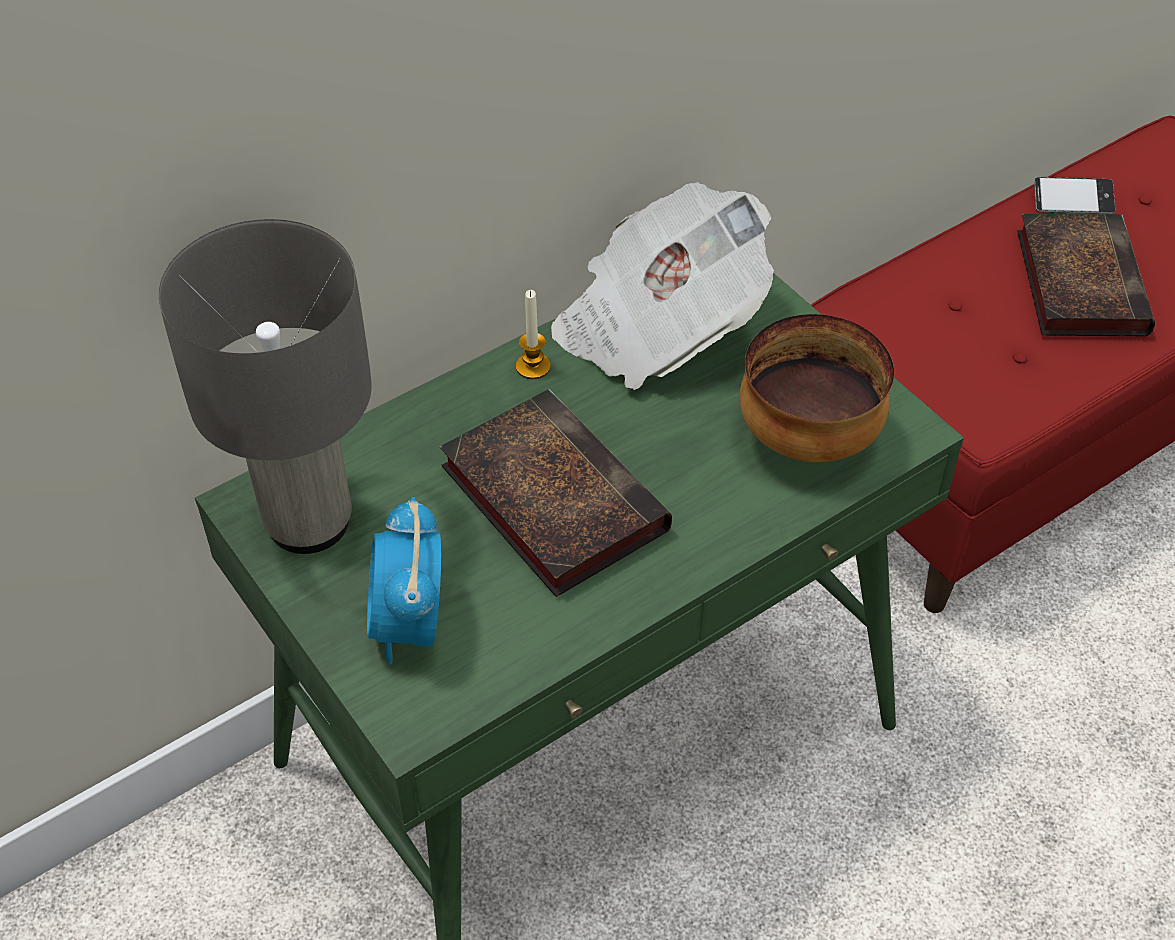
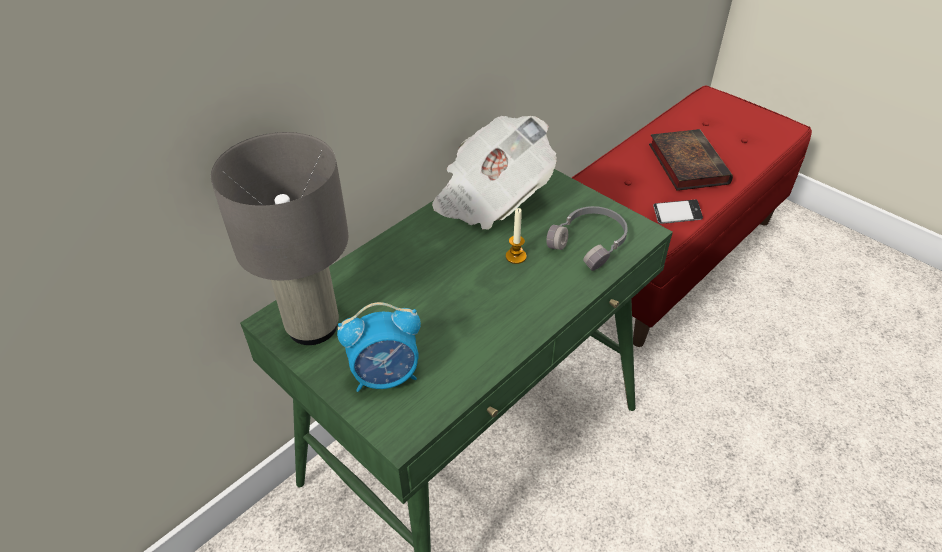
camera: 10 degrees left, 5 degrees down
alarm clock [367,497,441,664] -> alarm clock turned 90 degrees counterclockwise [337,302,421,392]
book [439,389,672,597] -> none
candle [516,290,551,379] -> candle moved to [506,208,527,264]
bowl [739,314,894,462] -> grey headphones [546,206,628,271]
phone [1034,177,1115,214] -> phone moved to [653,199,703,224]

